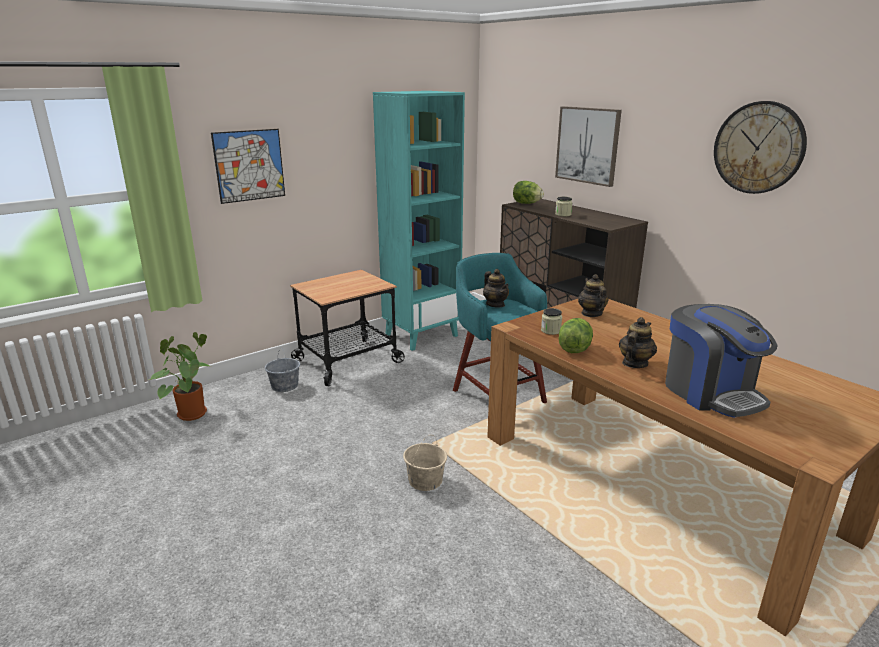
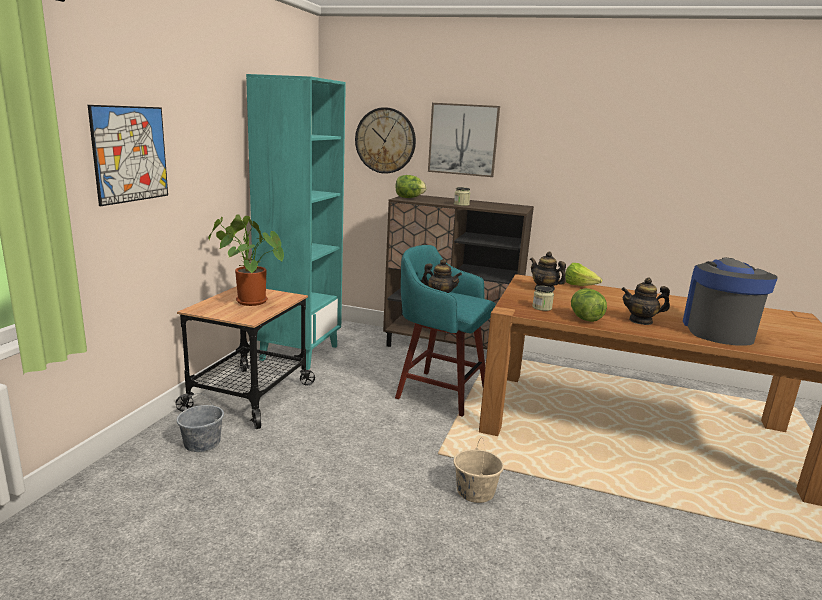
camera: 35 degrees left, 5 degrees down
potted plant [149,332,209,421] -> potted plant moved to [208,214,284,306]
teapot [619,317,657,368] -> teapot turned 90 degrees counterclockwise [621,278,670,325]
coffee machine [665,304,778,418] -> coffee machine turned 105 degrees counterclockwise [683,257,778,346]
wall clock [714,101,807,194] -> wall clock moved to [355,107,416,174]
none -> lettuce [565,263,602,286]

